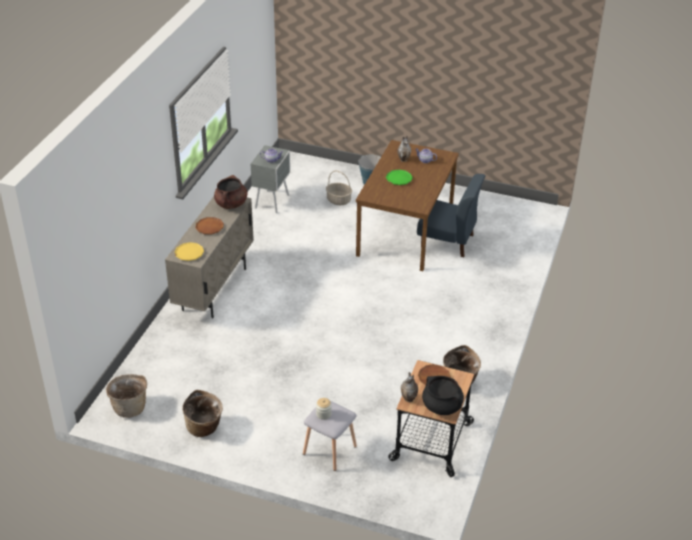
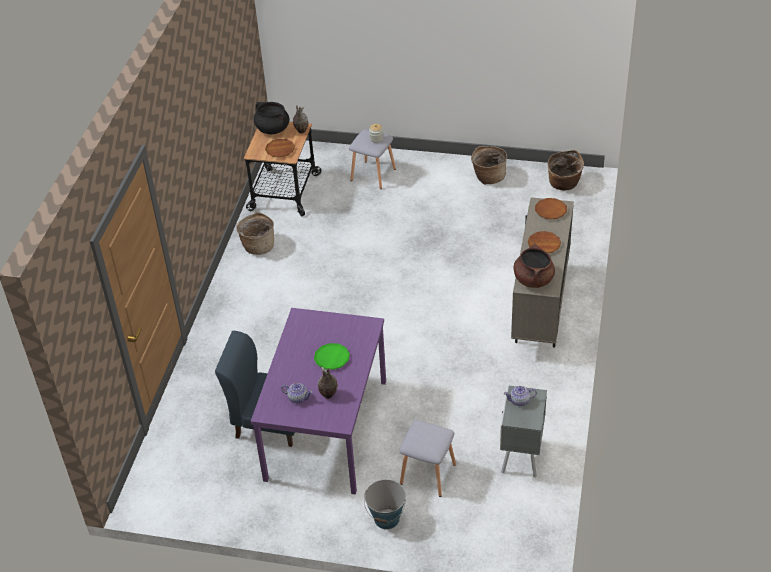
camera: 175 degrees right, 5 degrees up
yellow plate [175,242,204,261] -> brown plate [535,198,567,219]
basket [326,170,352,205] -> grey stool [399,420,456,497]
brown dining table [356,140,459,271] -> purple dining table [251,308,386,495]

